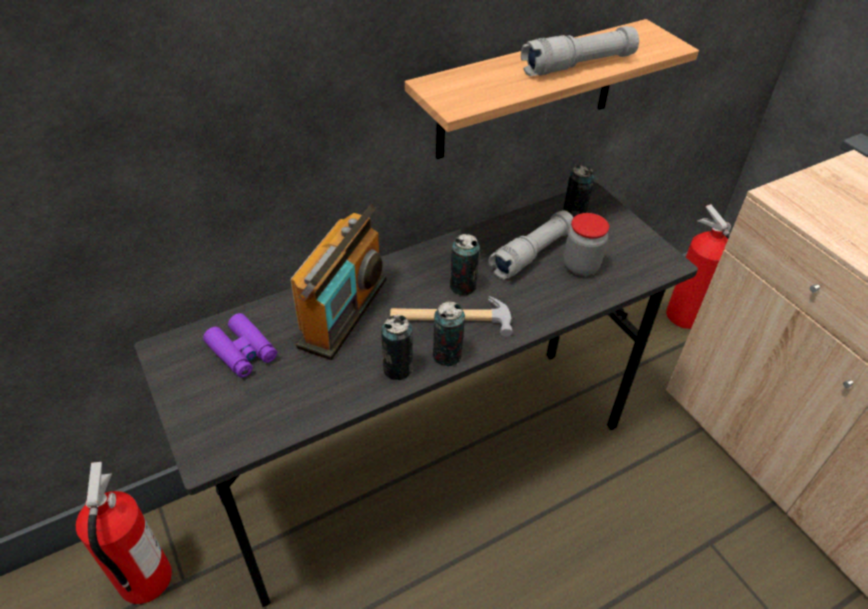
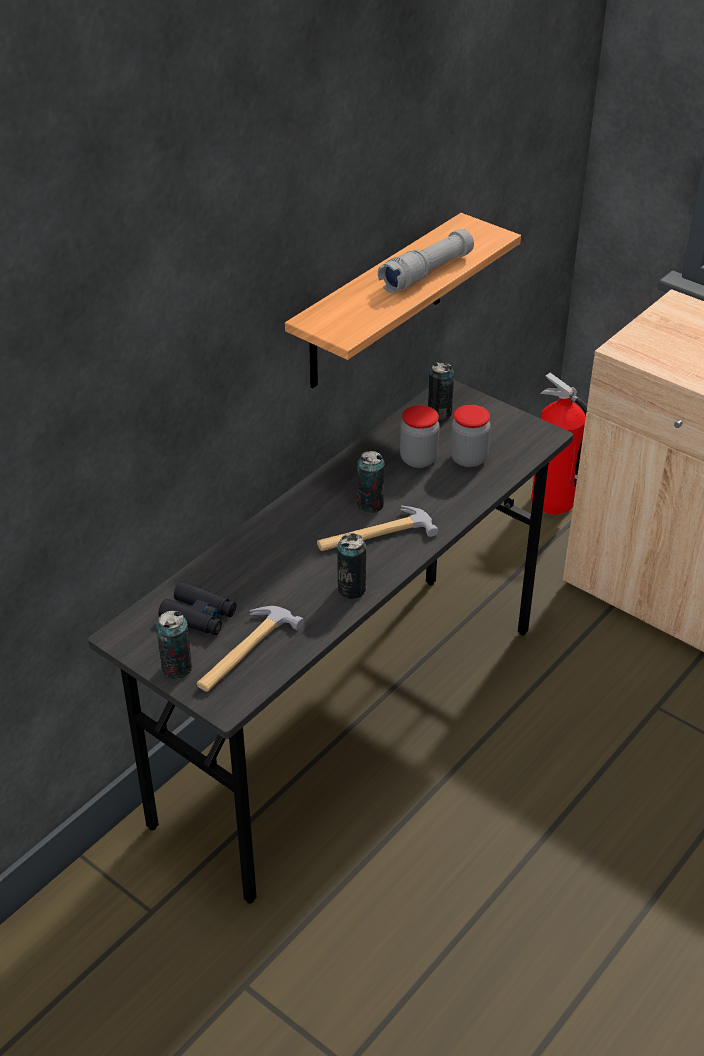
camera: 20 degrees left, 5 degrees down
fire extinguisher [76,462,172,604] -> none
purple binoculars [203,313,277,378] -> black binoculars [159,581,236,636]
radio [290,204,386,360] -> none
can [432,302,465,367] -> can moved to [156,611,192,679]
grey flashlight [488,210,573,280] -> jar [400,405,440,468]
none -> hammer [197,606,304,692]

